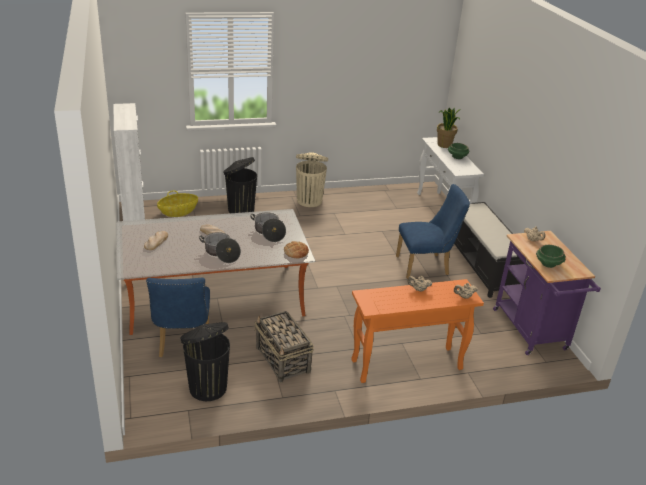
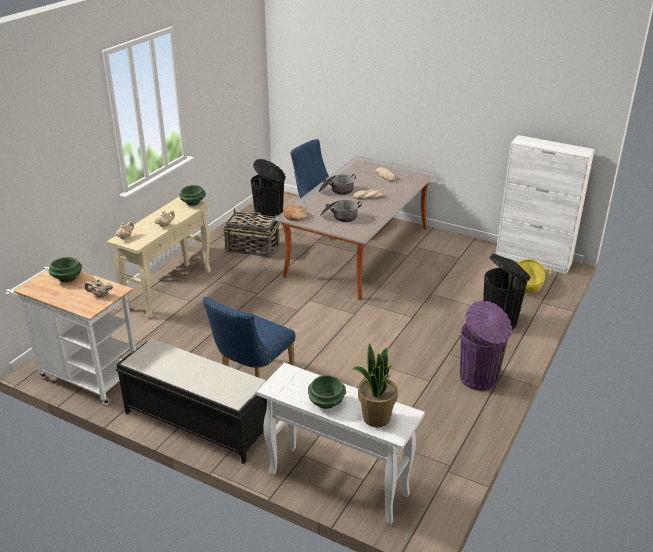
camera: 135 degrees right, 0 degrees up
beige trash can [296,152,328,207] -> purple trash can [460,301,512,391]
orange console table [351,279,484,383] -> beige console table [107,197,211,319]
purple cart [493,231,601,355] -> white cart [5,267,136,405]
none -> green bowl [179,185,206,206]

